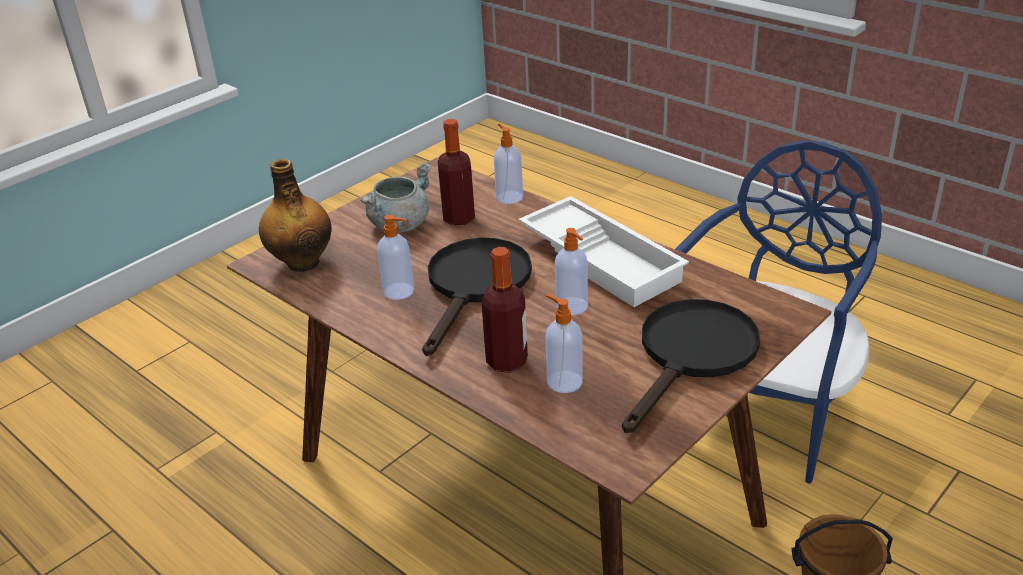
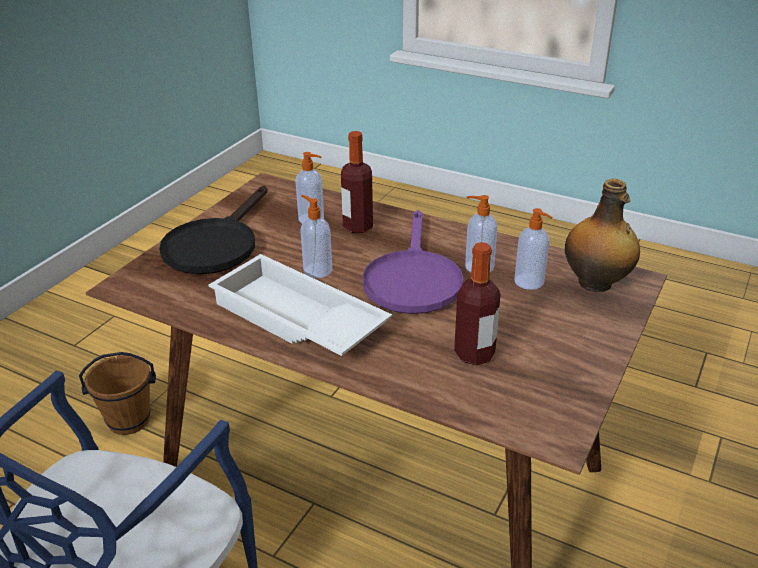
camera: 165 degrees right, 0 degrees up
grey cooking pot [361,162,432,233] -> none
black frying pan [422,238,532,356] -> purple frying pan [362,210,464,314]
soap dispenser [494,123,523,204] -> soap dispenser moved to [514,208,552,290]

